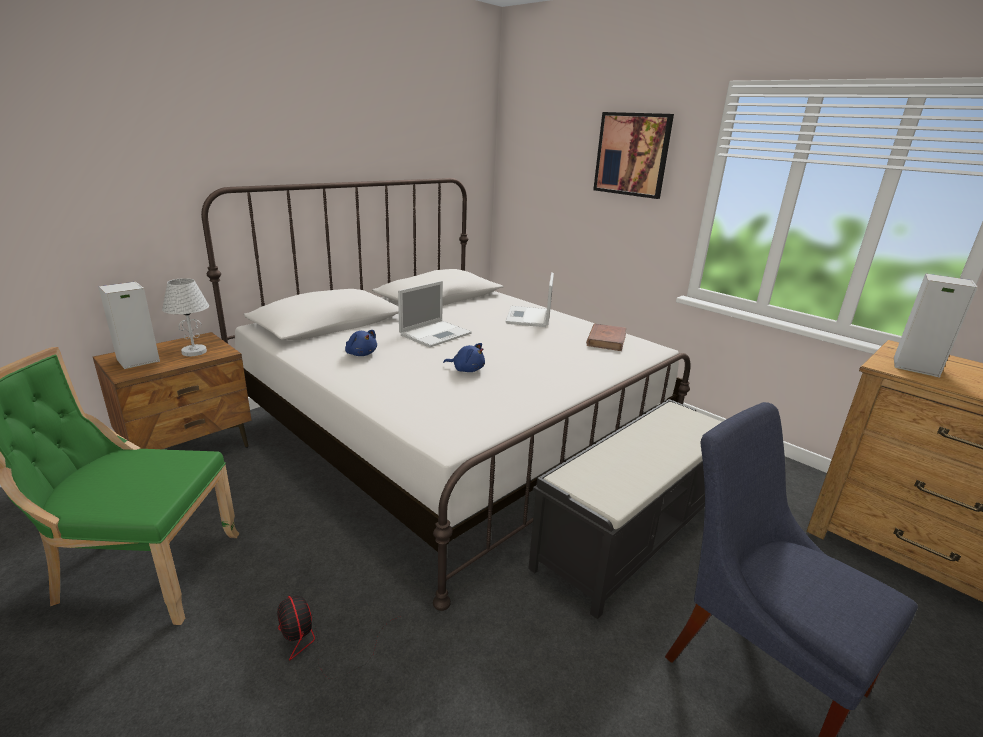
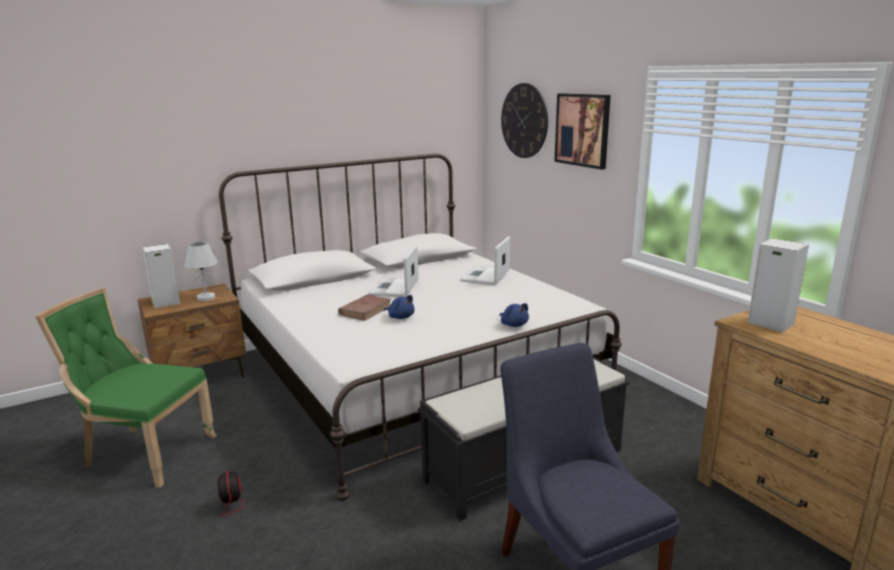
camera: 15 degrees right, 5 degrees down
blue plush toy [345,330,377,356] -> blue plush toy moved to [499,303,529,327]
laptop [398,281,472,348] -> laptop turned 135 degrees clockwise [368,245,419,297]
brown book [586,324,626,351] -> brown book moved to [338,294,391,321]
none -> wall clock [501,83,548,158]

